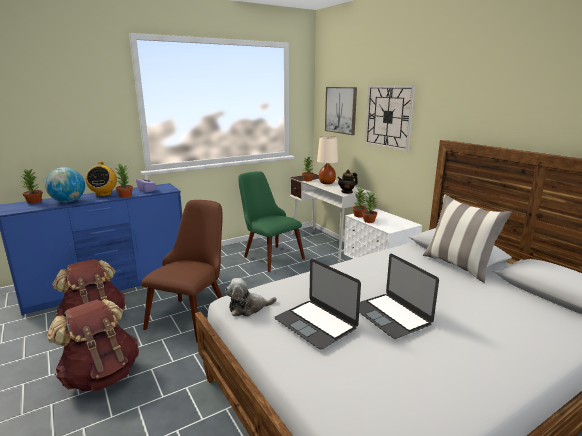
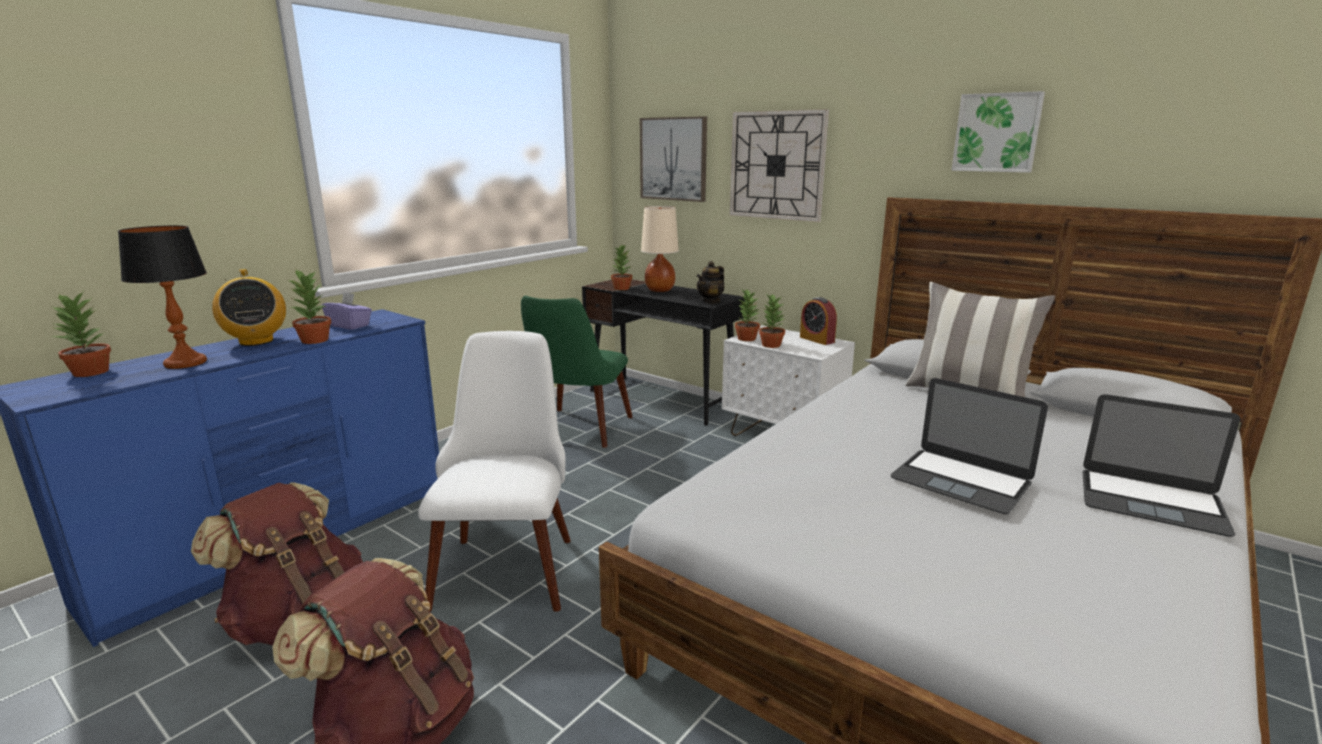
camera: 20 degrees left, 0 degrees up
globe [45,167,85,203] -> table lamp [118,225,207,369]
brown chair [141,200,223,343] -> white chair [418,331,571,612]
plush toy [225,278,277,317] -> none
green chair [238,171,305,272] -> green chair turned 105 degrees counterclockwise [521,296,633,448]
laptop [274,259,361,349] -> laptop moved to [1082,394,1240,537]
white desk [289,174,371,262] -> black desk [582,279,745,426]
none -> alarm clock [800,297,837,345]
none -> picture [951,91,1045,173]

